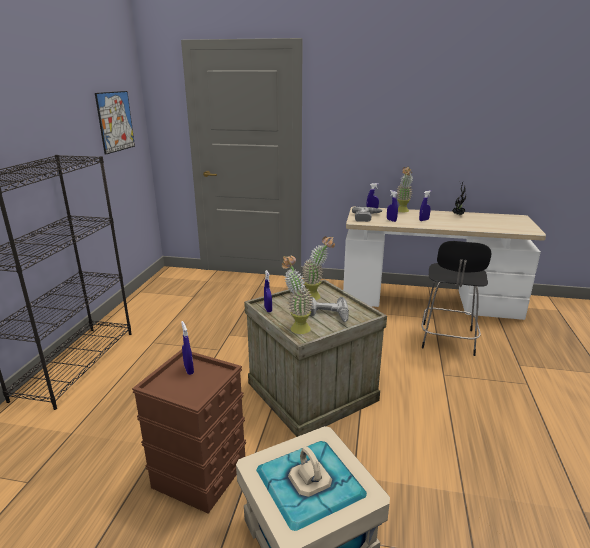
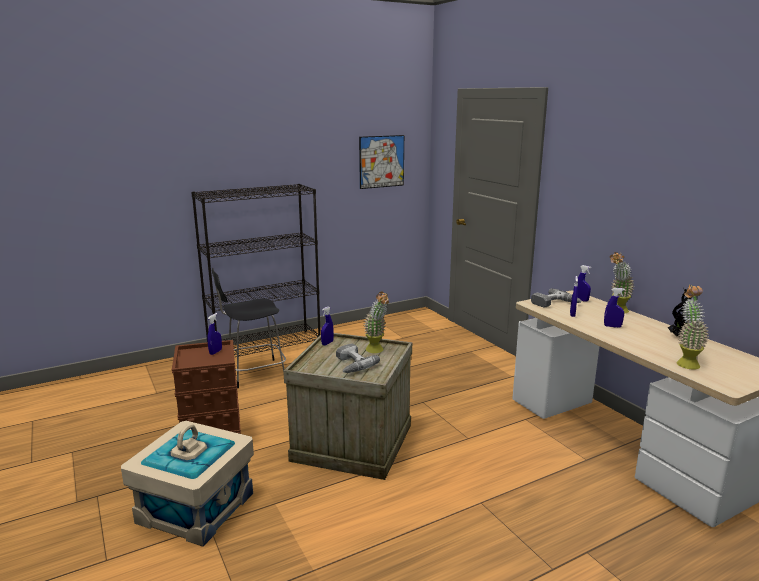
camera: 50 degrees right, 5 degrees down
potted plant [282,256,314,334] -> potted plant moved to [676,285,709,369]
black chair [421,241,492,356] -> black chair moved to [212,268,286,388]

